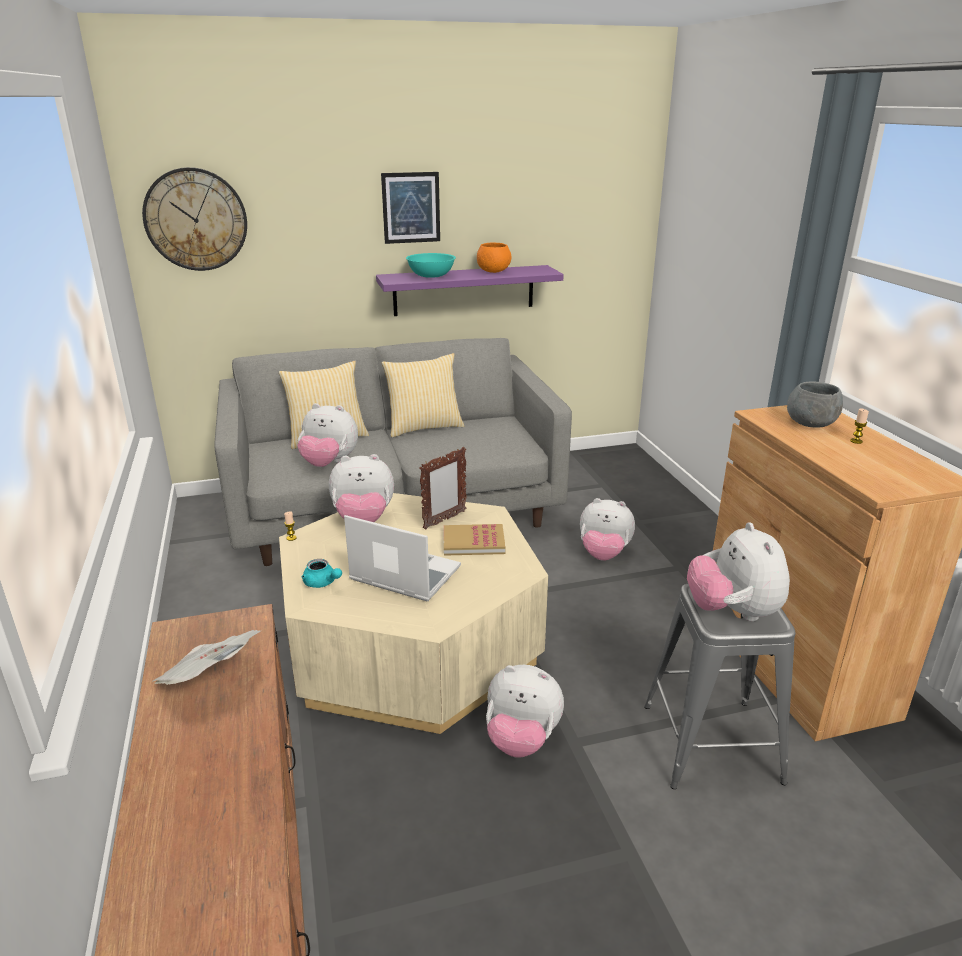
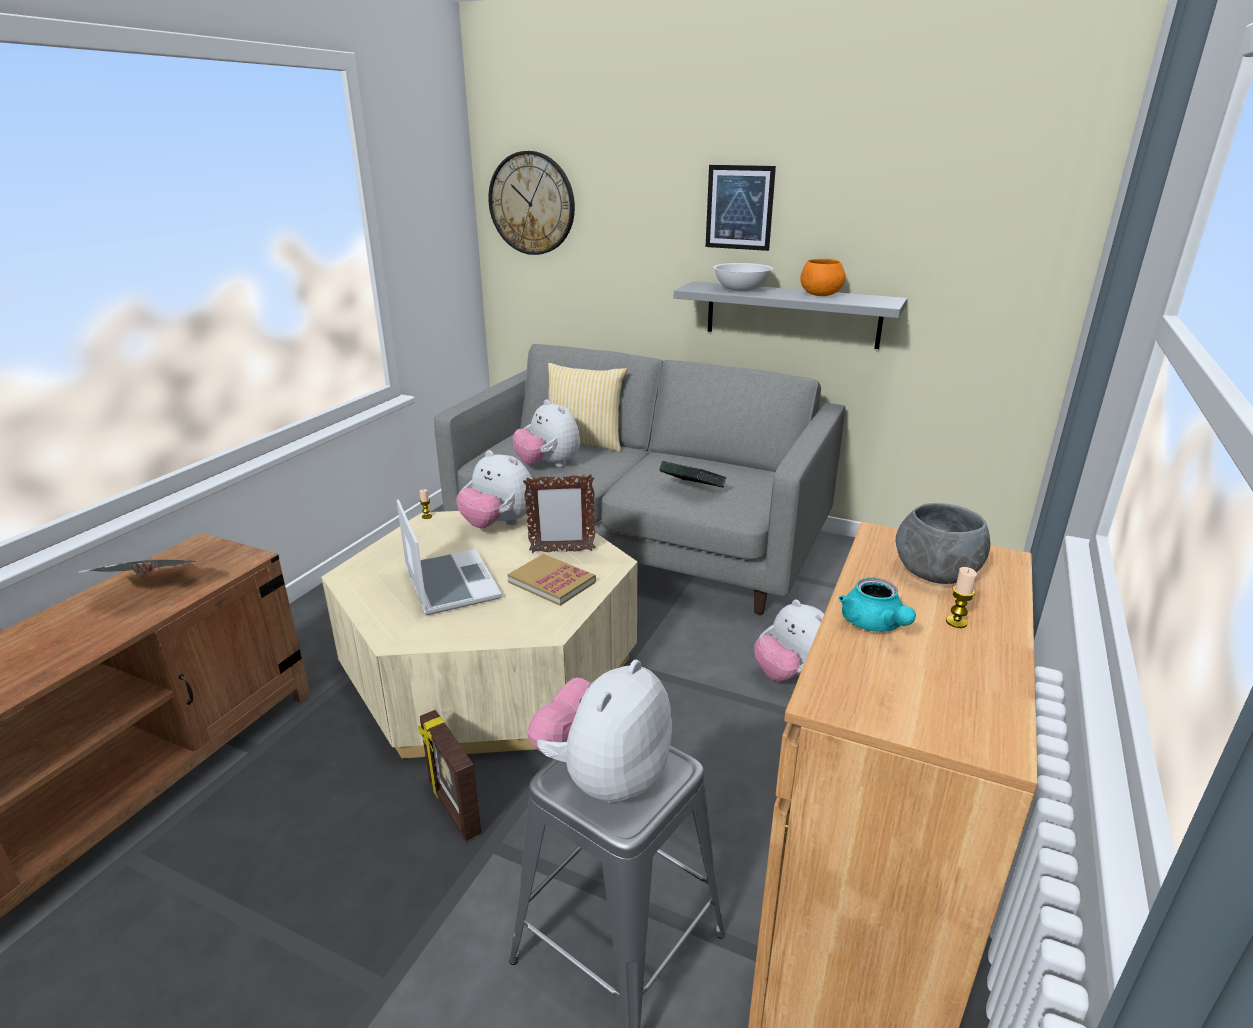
camera: 40 degrees right, 0 degrees up
turquoise teapot [302,559,342,588] -> turquoise teapot moved to [839,578,916,632]
purple shelf [376,265,564,316] -> grey shelf [674,281,907,349]
pillow [382,353,464,437] -> none
turquoise bowl [406,253,456,278] -> white bowl [713,263,773,291]
plush toy [486,665,564,758] -> picture frame [418,710,481,841]
none -> book [659,461,727,488]

